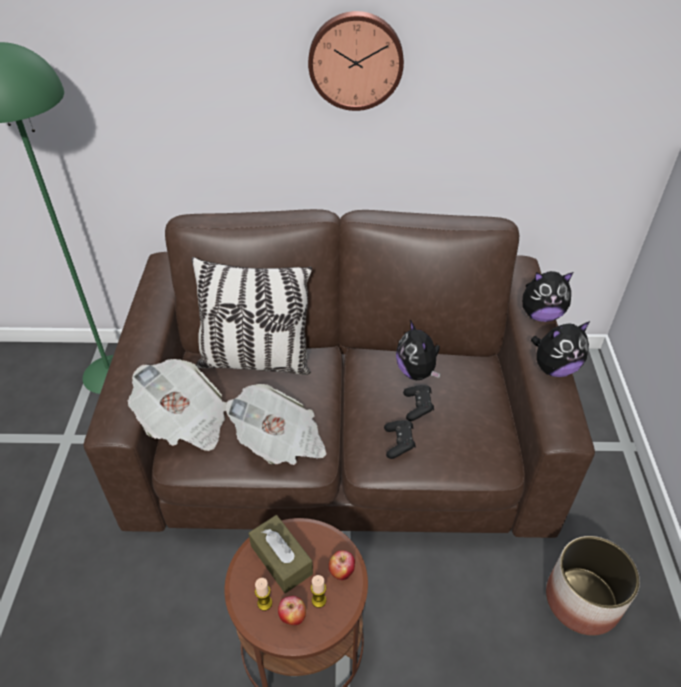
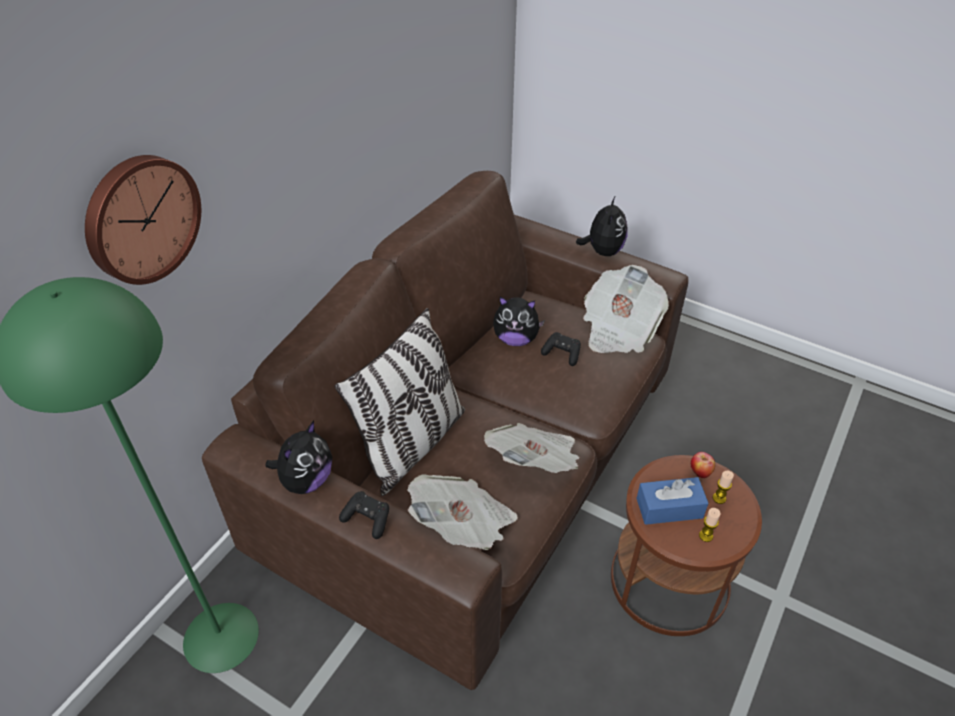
camera: 60 degrees left, 0 degrees up
brown tissue box [249,515,313,593] -> blue tissue box [636,477,709,525]
apple [278,596,306,625] -> none
wall clock [308,11,404,111] -> wall clock moved to [85,155,201,285]
black game controller [384,420,416,459] -> black game controller moved to [339,491,389,539]
plush toy [522,271,573,322] -> plush toy moved to [265,421,332,494]
planter [546,536,640,636] -> none
none -> newspaper [583,265,669,353]

